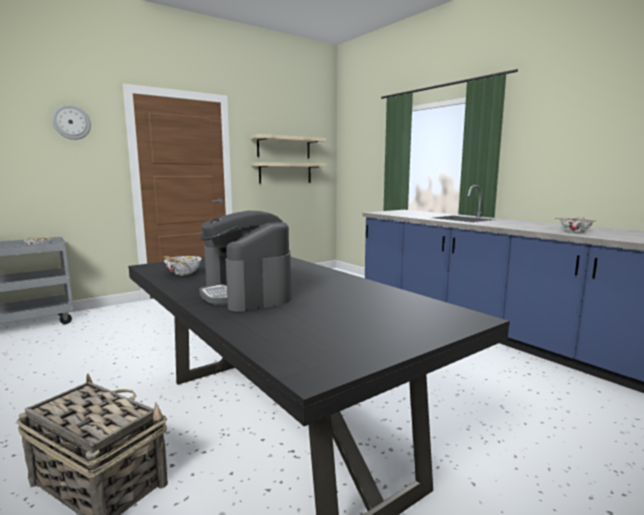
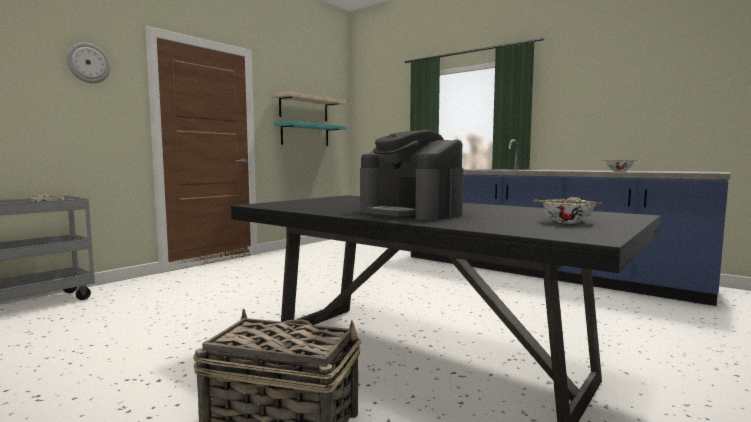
camera: 15 degrees left, 5 degrees down
bowl [164,256,202,275] -> bowl moved to [533,197,602,224]
beige shelf [252,162,327,184] -> turquoise shelf [274,121,347,146]

